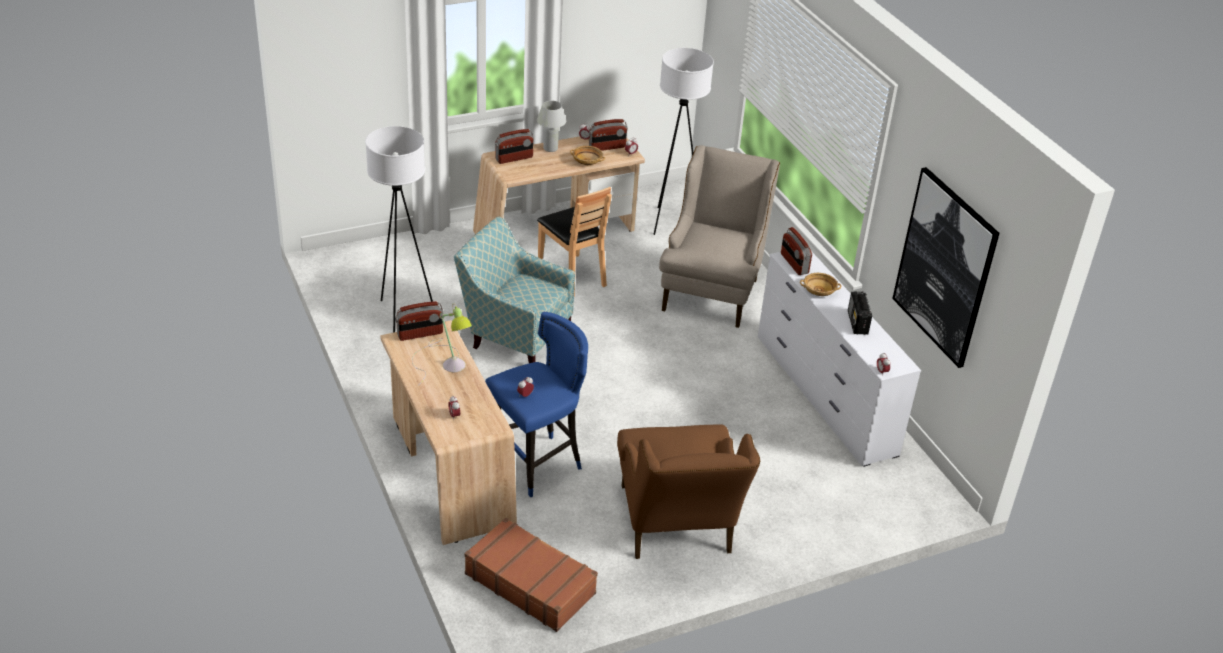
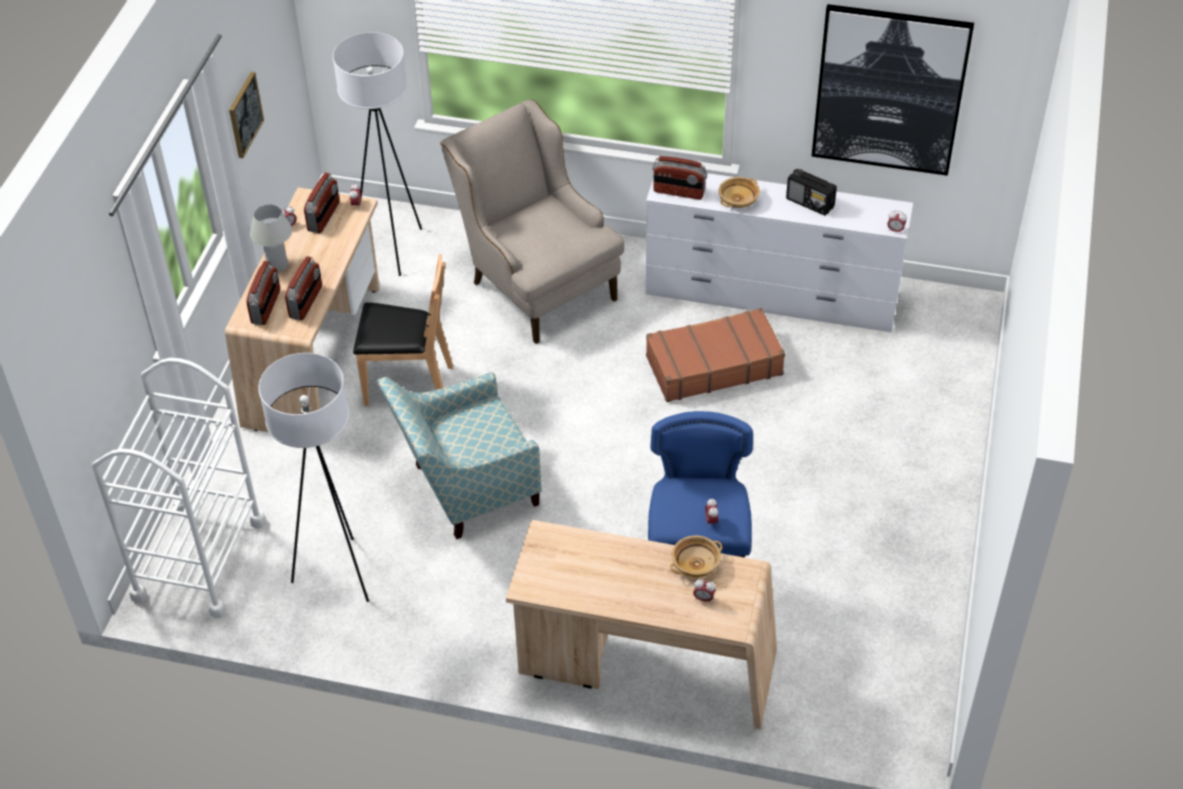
camera: 50 degrees left, 10 degrees up
radio [395,301,444,341] -> radio moved to [285,256,322,320]
table lamp [412,303,472,386] -> none
brown suitcase [464,518,598,632] -> brown suitcase moved to [646,308,785,402]
beige bowl [570,146,605,165] -> beige bowl moved to [670,535,722,577]
brown armchair [617,425,760,559] -> none
none -> white cart [92,358,266,618]
none -> picture [229,72,264,158]

